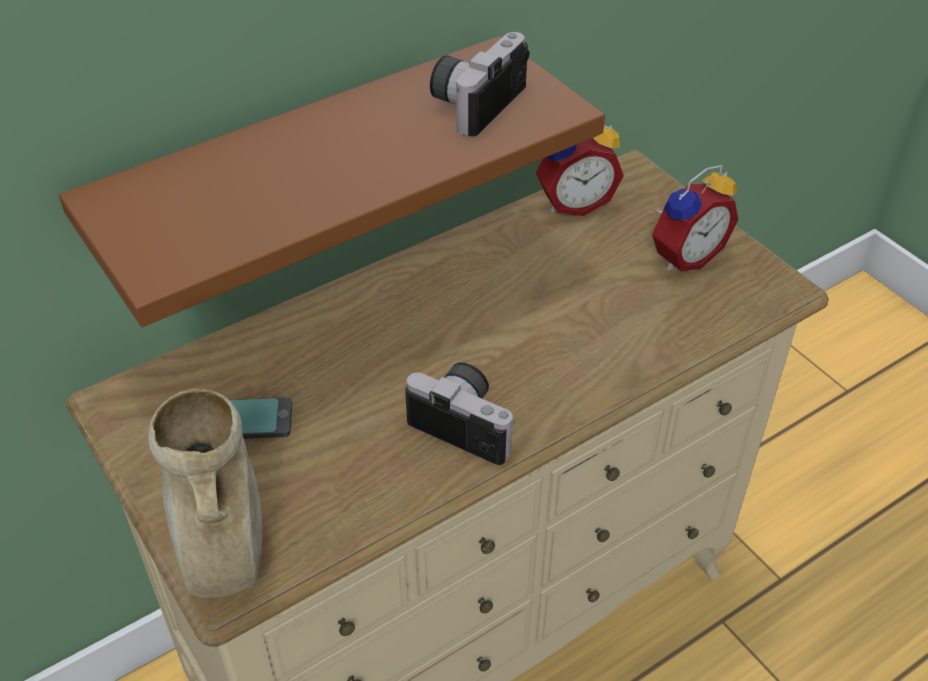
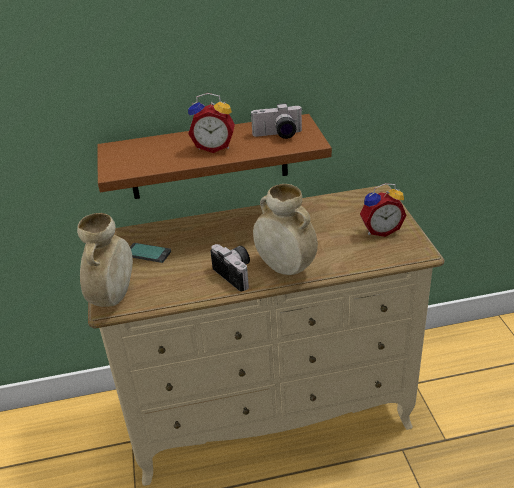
camera: 25 degrees right, 10 degrees down
camera [430,32,529,137] -> camera turned 150 degrees counterclockwise [251,103,303,139]
alarm clock [536,122,624,216] -> alarm clock moved to [188,93,235,153]
none -> beige vase [253,184,318,275]

